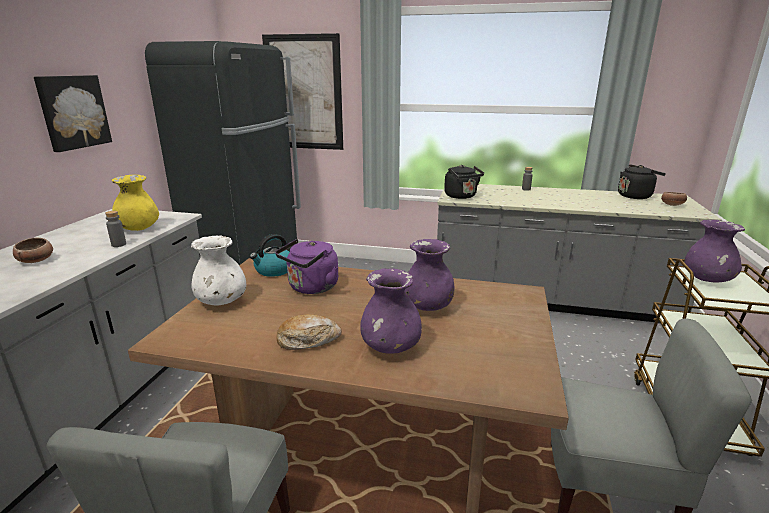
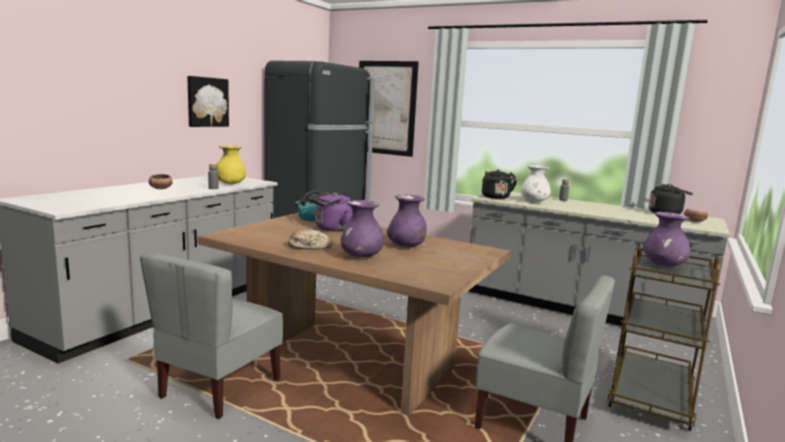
camera: 15 degrees right, 10 degrees down
white vase [191,235,246,306] -> white vase moved to [521,165,551,202]

